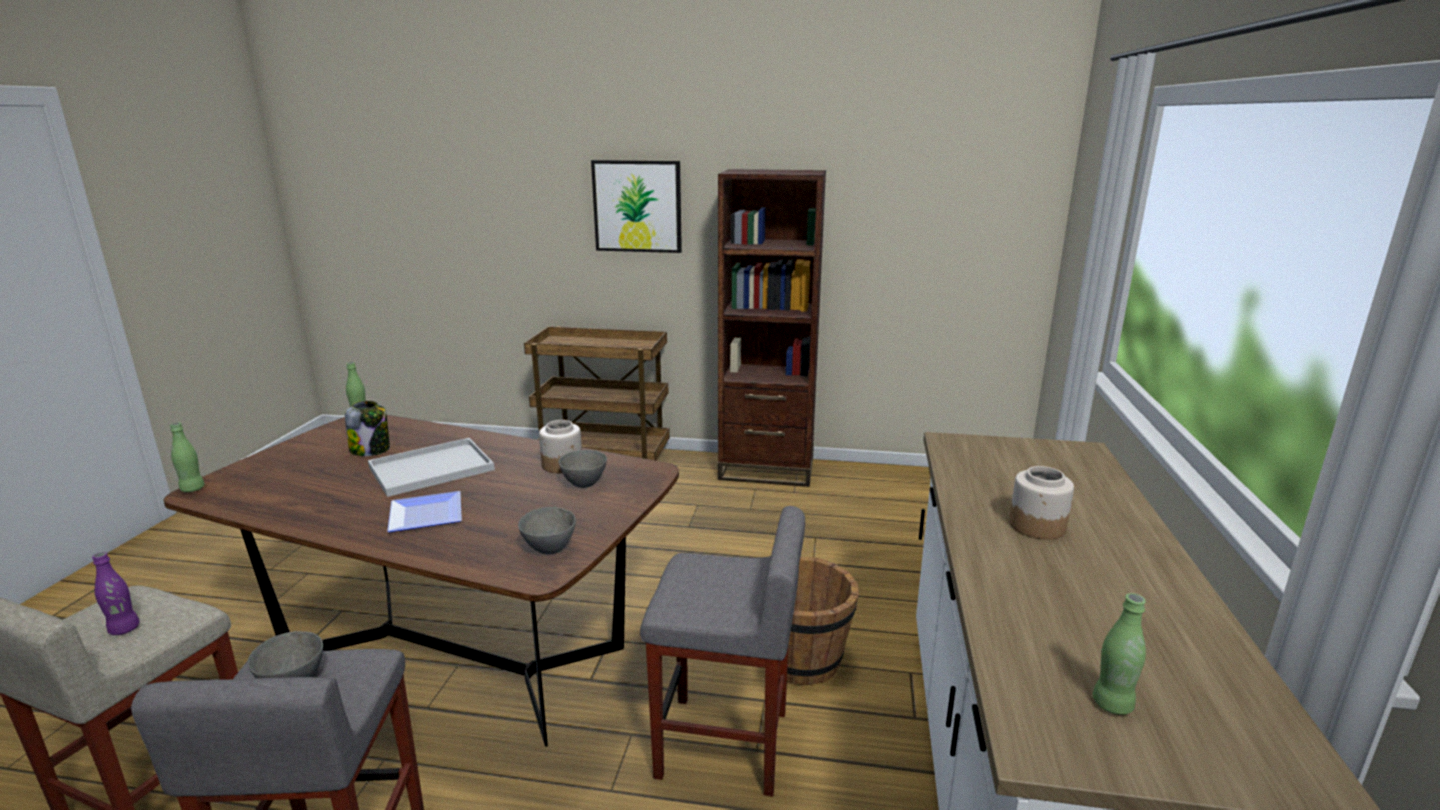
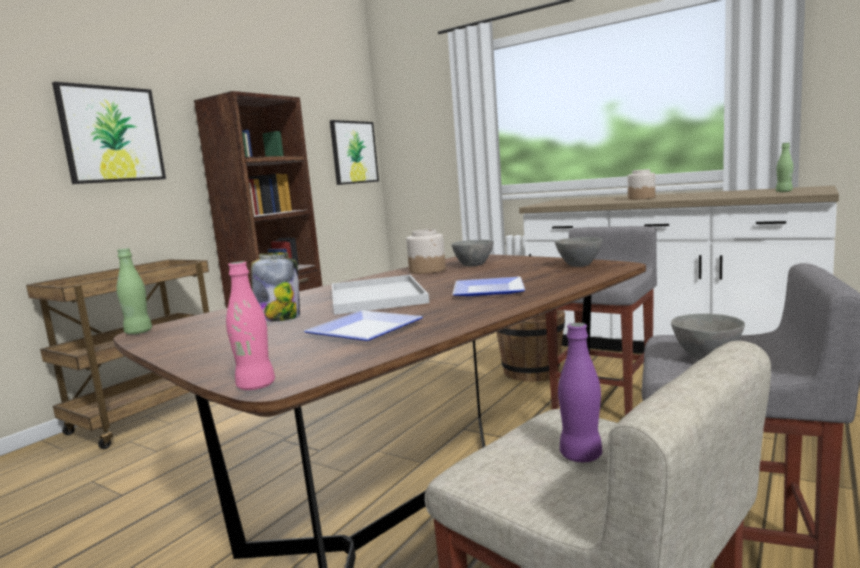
camera: 65 degrees left, 10 degrees down
green bottle [170,422,205,492] -> pink bottle [226,261,275,390]
none -> plate [304,310,423,341]
none -> picture [330,120,379,185]

